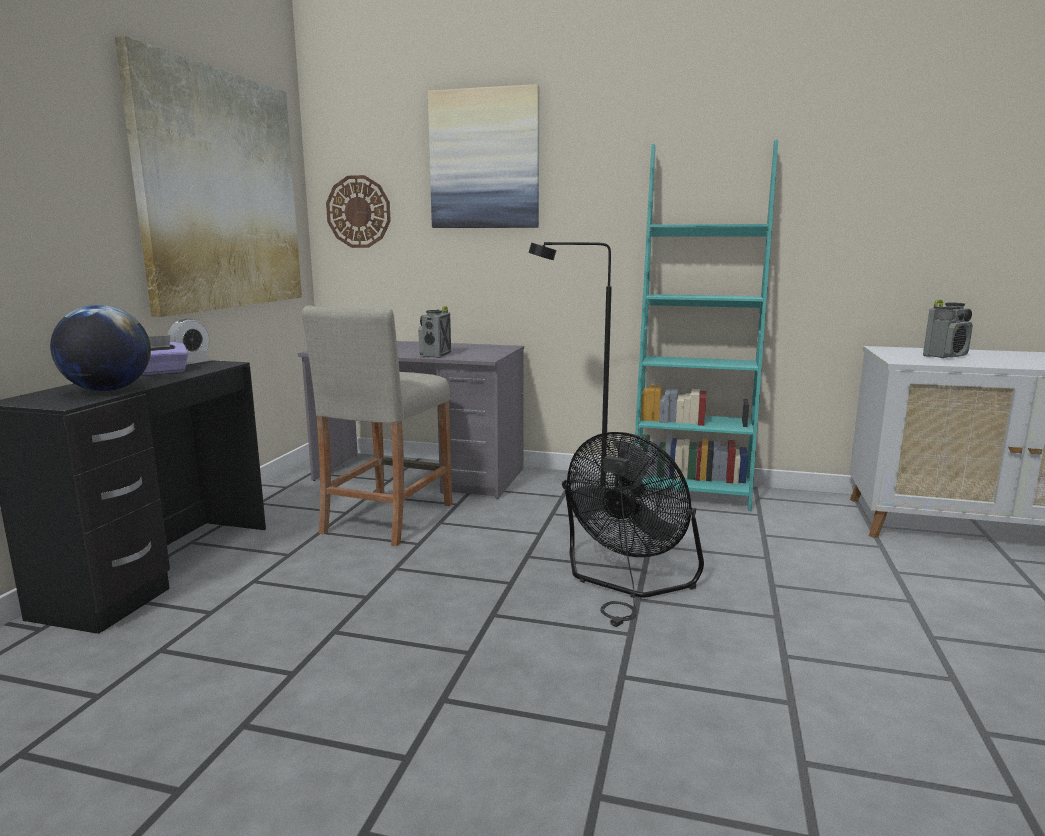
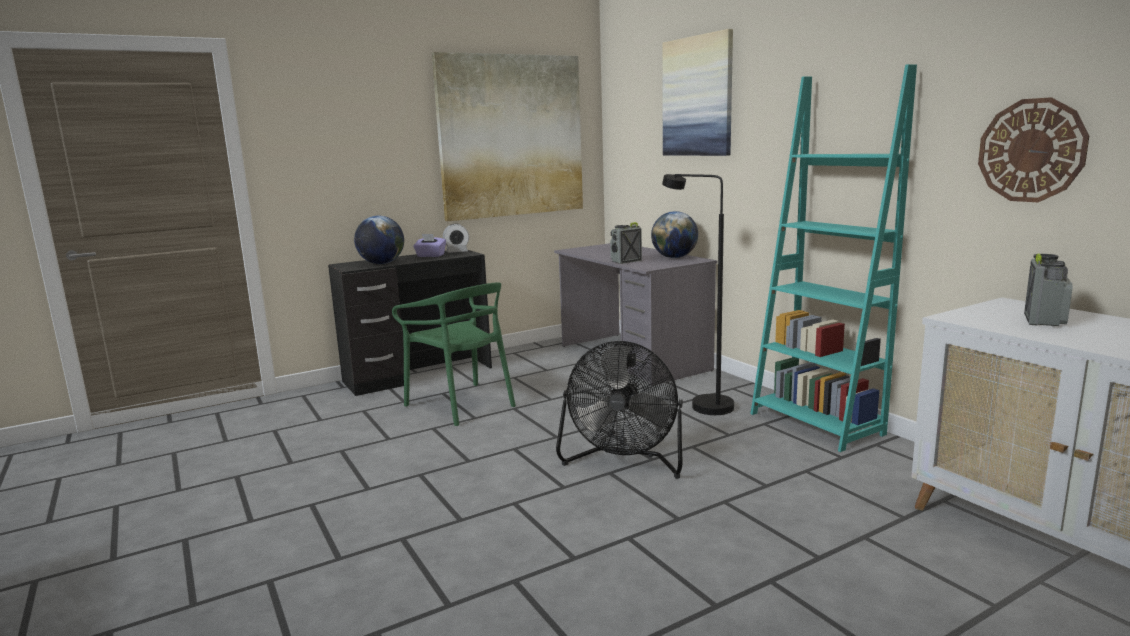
camera: 45 degrees right, 0 degrees up
beige stool [302,305,452,546] -> none
wall clock [326,175,391,248] -> wall clock moved to [978,97,1089,202]
black fan [562,432,704,627] -> black fan turned 120 degrees clockwise [556,341,683,479]
radio [923,300,973,358] -> radio turned 75 degrees counterclockwise [1024,253,1072,326]
none -> green chair [392,283,516,426]
none -> globe [651,211,698,258]

